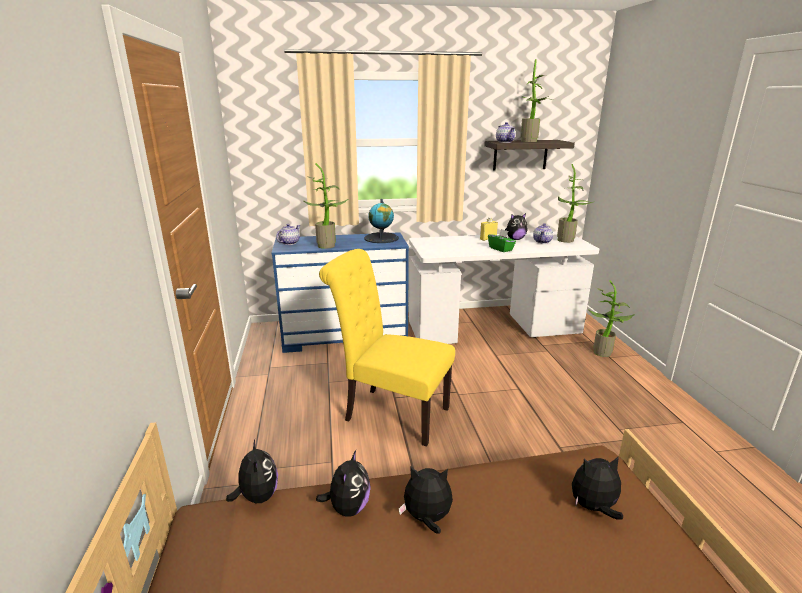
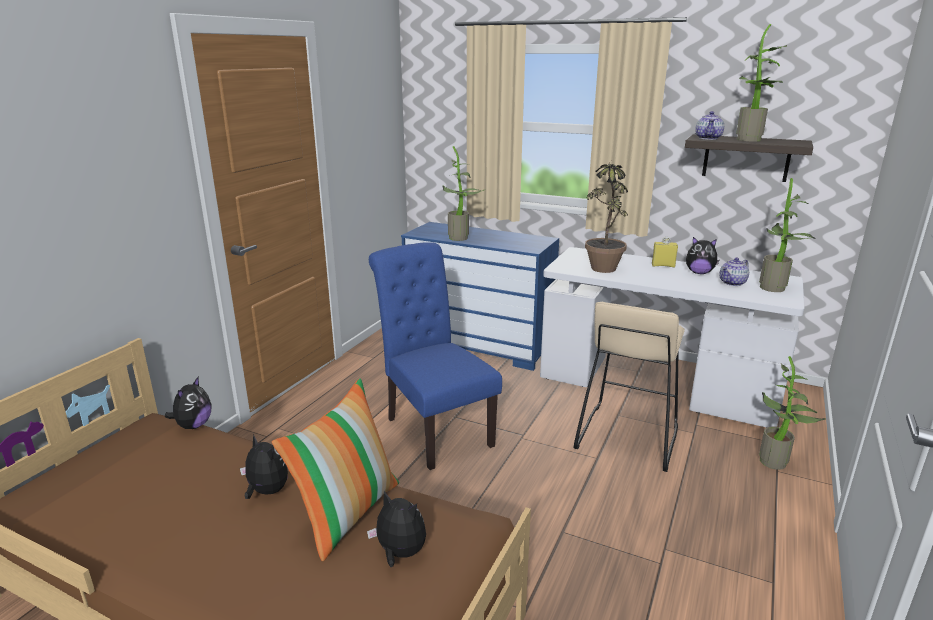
camera: 35 degrees right, 0 degrees up
teapot [276,224,300,245] -> none
plush toy [316,450,371,517] -> none
yellow chair [319,249,455,446] -> blue chair [369,242,502,470]
globe [364,199,399,243] -> none
green tissue box [488,229,516,252] -> none
none -> pillow [272,378,399,561]
none -> beige stool [574,302,685,472]
none -> potted plant [585,161,628,273]

